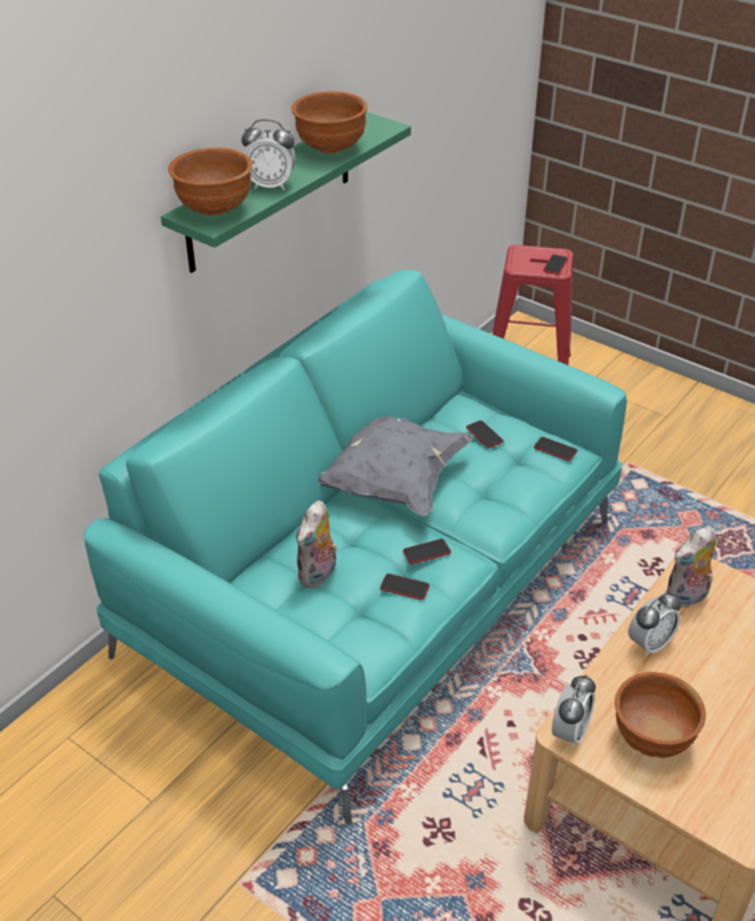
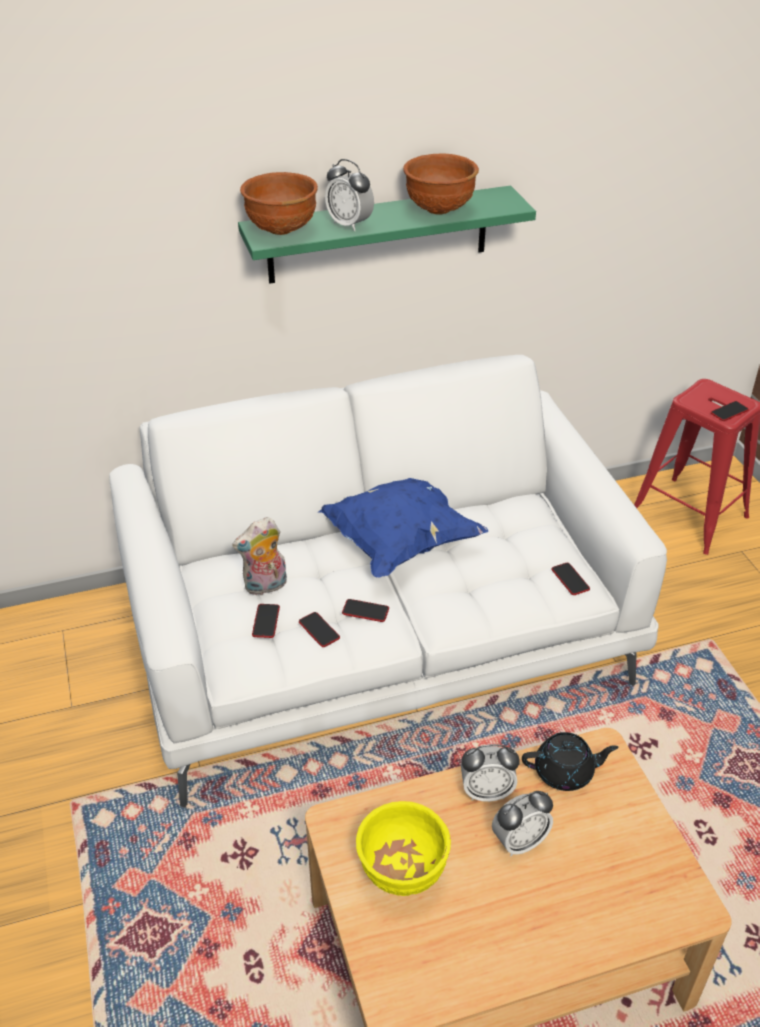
camera: 35 degrees right, 0 degrees up
turquoise sofa [84,270,627,825] -> white sofa [109,355,667,808]
grey pillow [316,416,474,516] -> blue pillow [317,478,488,578]
phone [466,420,504,448] -> phone moved to [252,604,280,638]
alarm clock [552,674,596,748] -> alarm clock moved to [492,791,553,856]
brown bowl [615,672,706,758] -> yellow bowl [356,801,451,896]
plush toy [665,526,716,608] -> black teapot [522,732,619,791]

